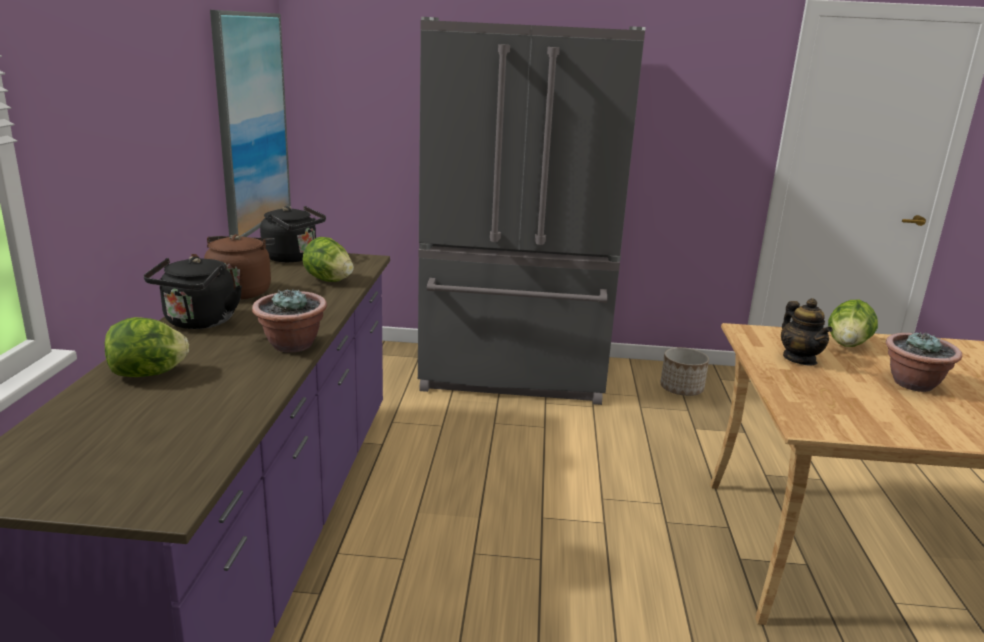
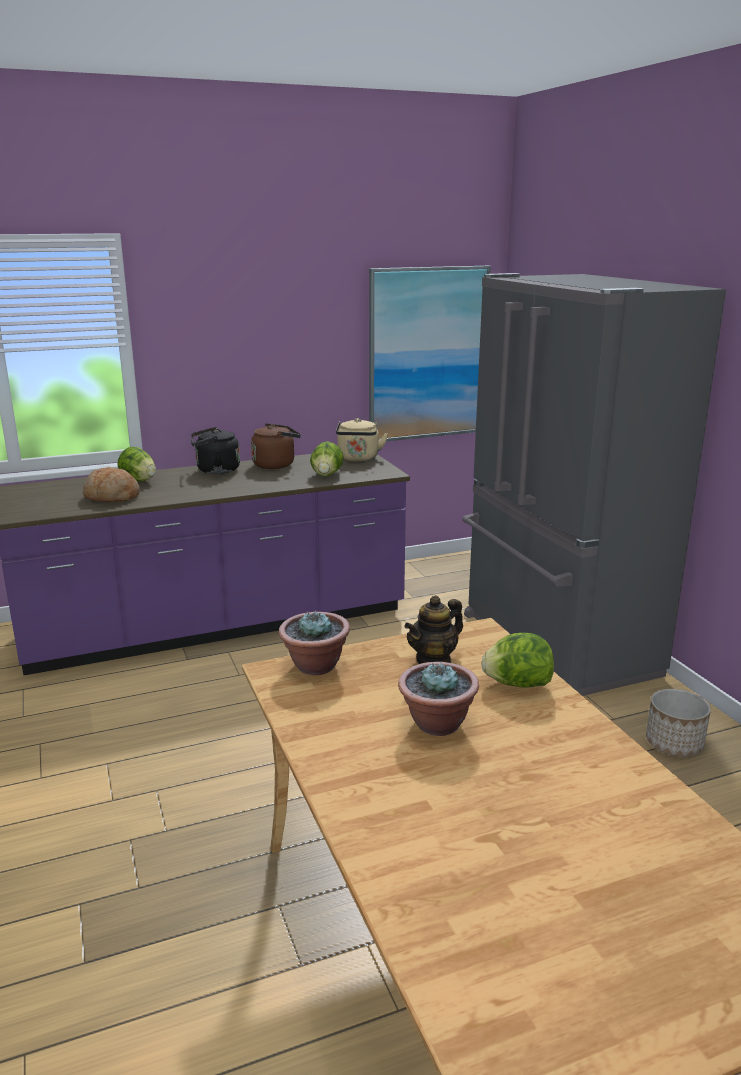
camera: 65 degrees right, 0 degrees up
potted plant [252,288,327,353] -> potted plant moved to [279,610,350,675]
black kettle [260,206,326,262] -> beige kettle [336,418,388,461]
none -> bread [83,467,140,502]

